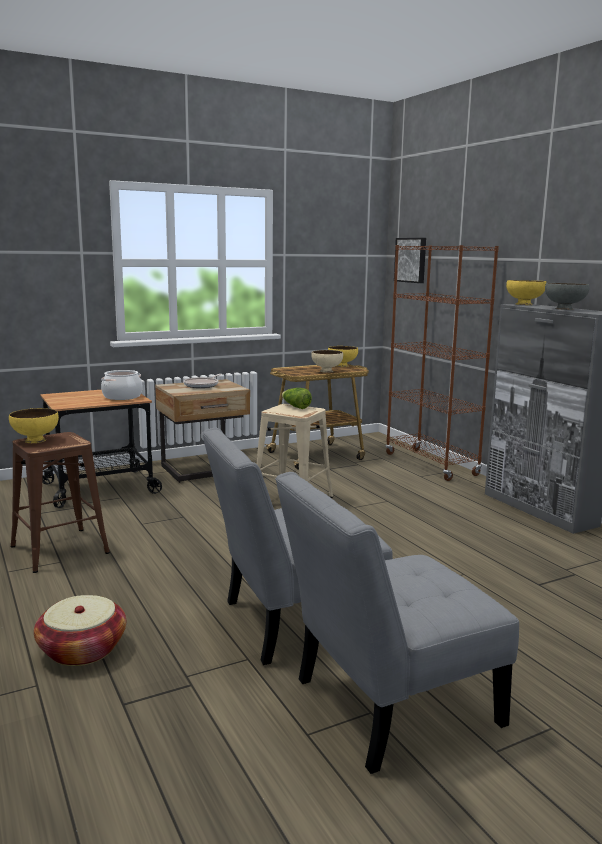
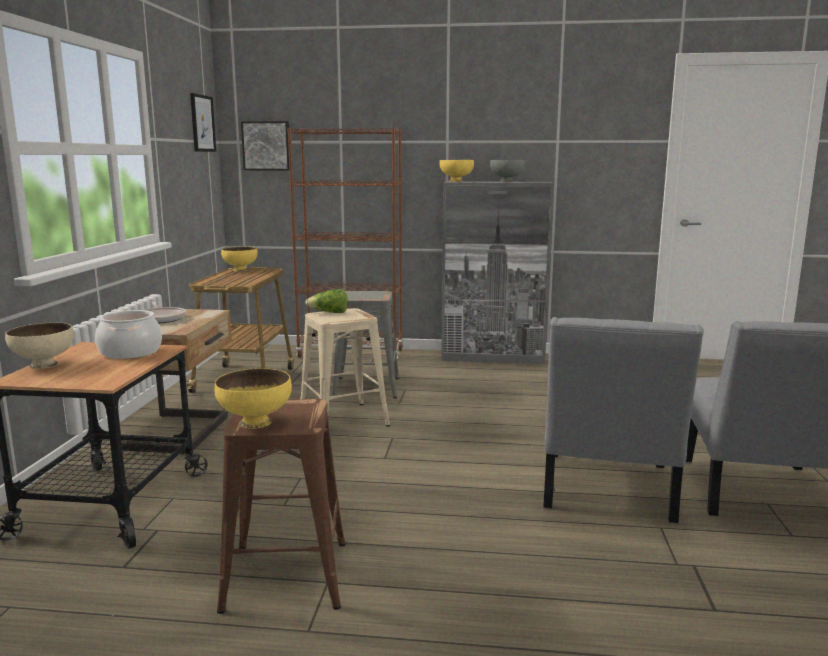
camera: 55 degrees left, 0 degrees up
basket [34,595,126,666] -> none
beige bowl [311,350,343,373] -> beige bowl moved to [5,322,74,369]
none -> picture [190,93,216,152]
none -> grey stool [332,291,399,398]

